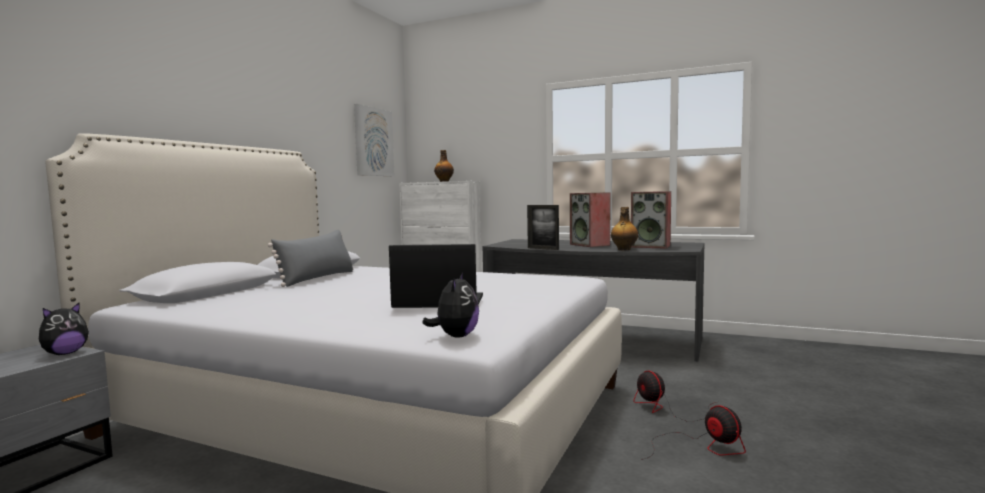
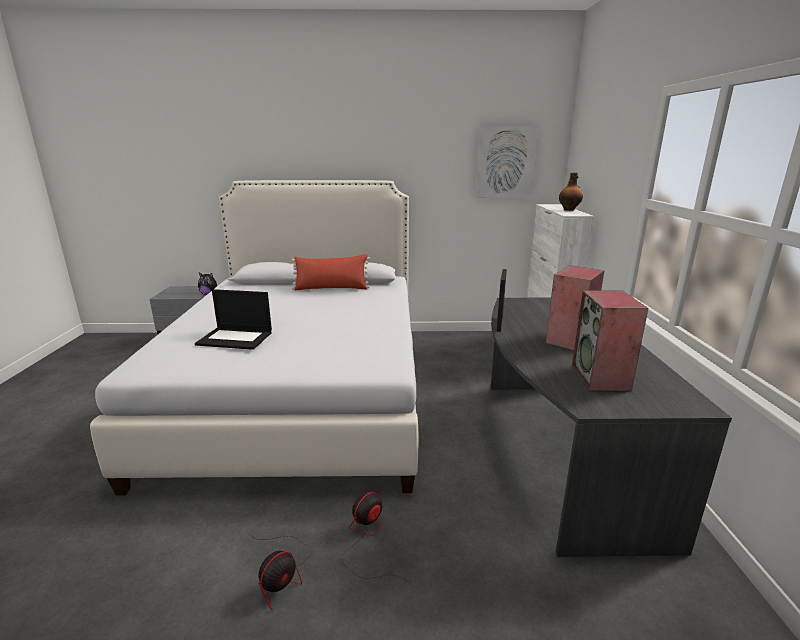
camera: 65 degrees right, 15 degrees up
grey pillow [268,230,353,287] -> red pillow [292,254,370,290]
laptop [389,244,483,308] -> laptop turned 120 degrees clockwise [195,289,272,350]
plush toy [422,273,479,338] -> none
bottle [611,207,638,250] -> none

